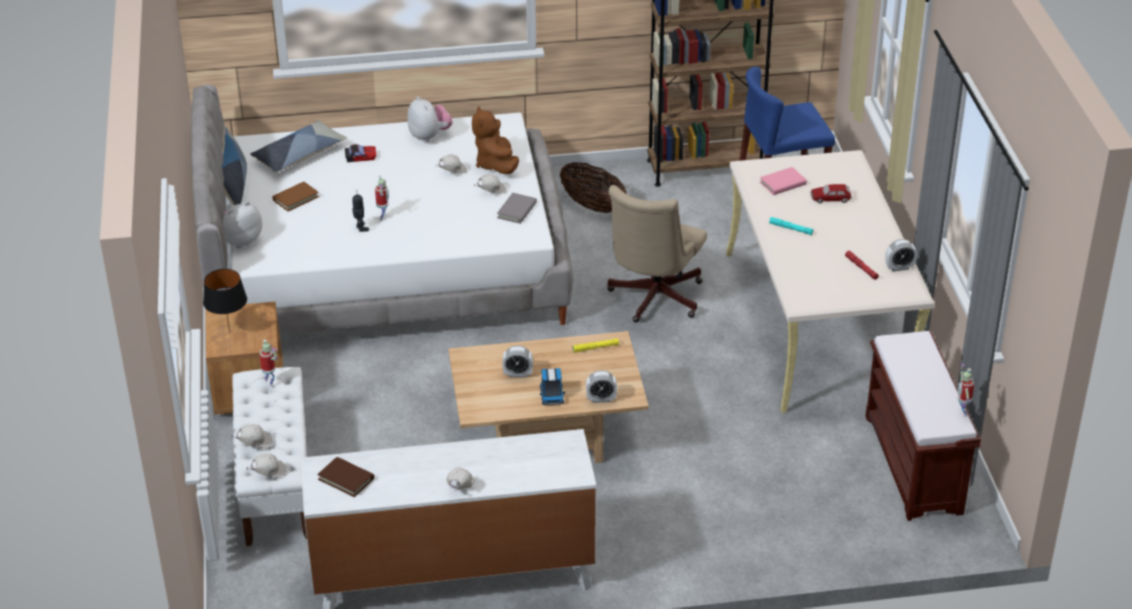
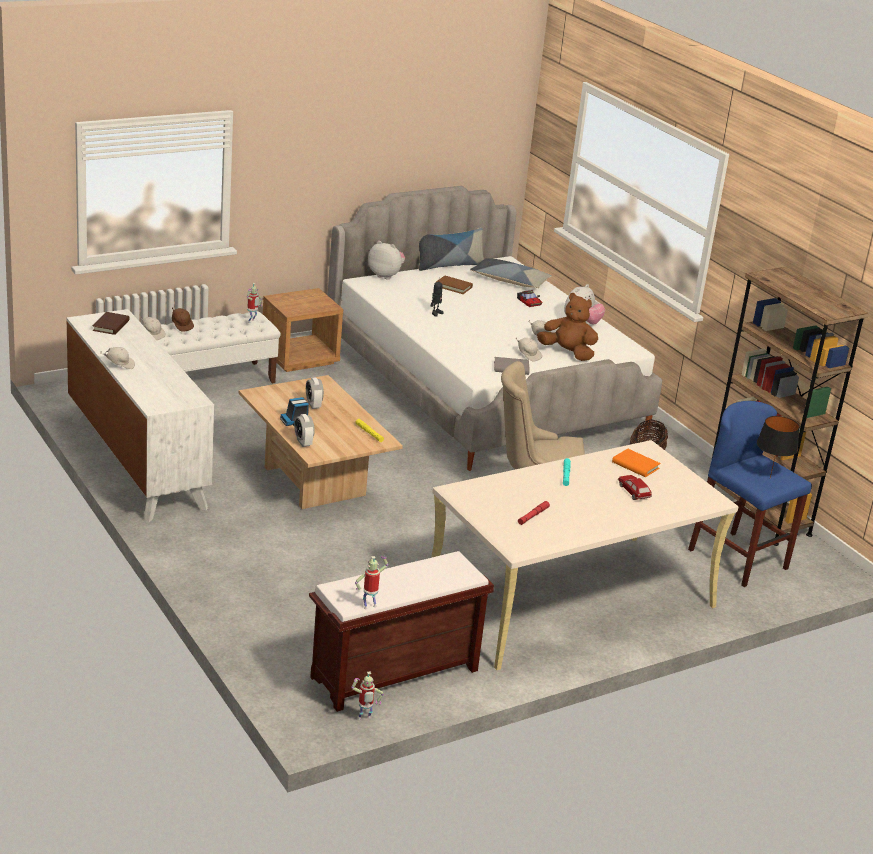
camera: 65 degrees right, 10 degrees down
black table lamp [203,269,247,332] -> black table lamp moved to [757,416,799,478]
white cap [232,424,272,448] -> brown cap [172,308,194,332]
toy robot [375,175,389,221] -> toy robot moved to [351,671,384,720]
brown plush toy [472,106,519,174] -> brown plush toy turned 60 degrees clockwise [537,293,598,361]
pink book [760,167,807,195] -> orange book [612,449,660,477]
alarm clock [885,239,917,272] -> none

